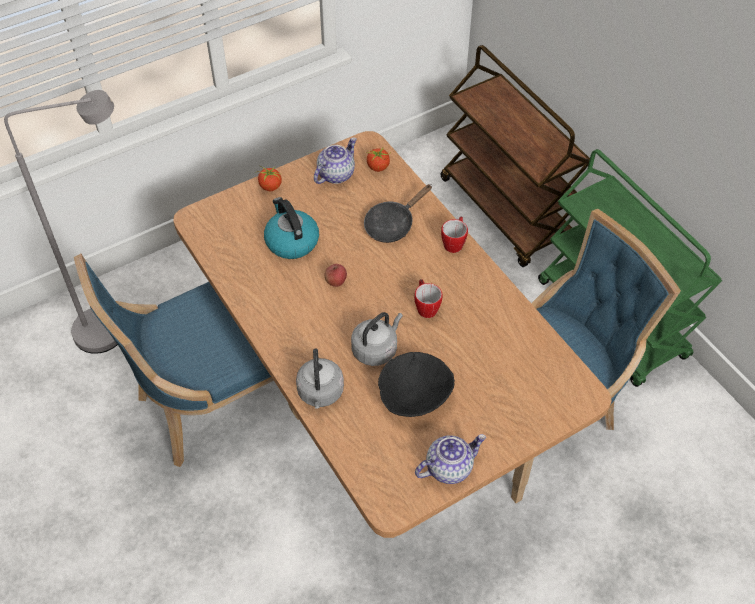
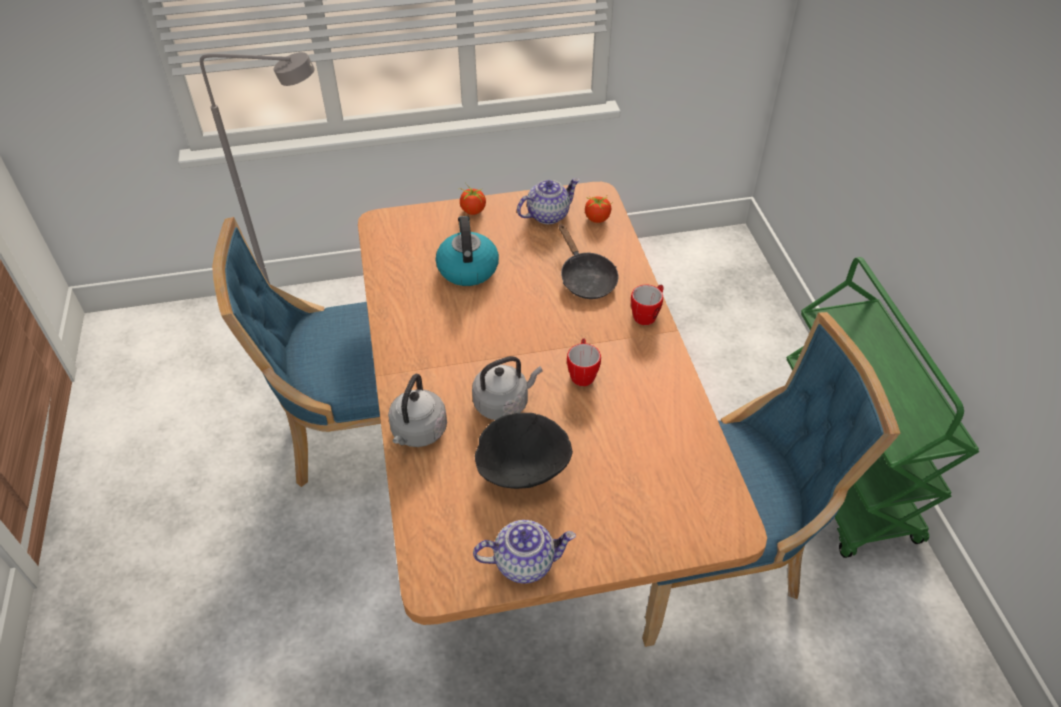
camera: 20 degrees right, 5 degrees down
apple [325,264,347,287] -> none
black frying pan [364,184,432,243] -> black frying pan turned 90 degrees counterclockwise [559,224,619,299]
brown cart [440,45,590,267] -> none

